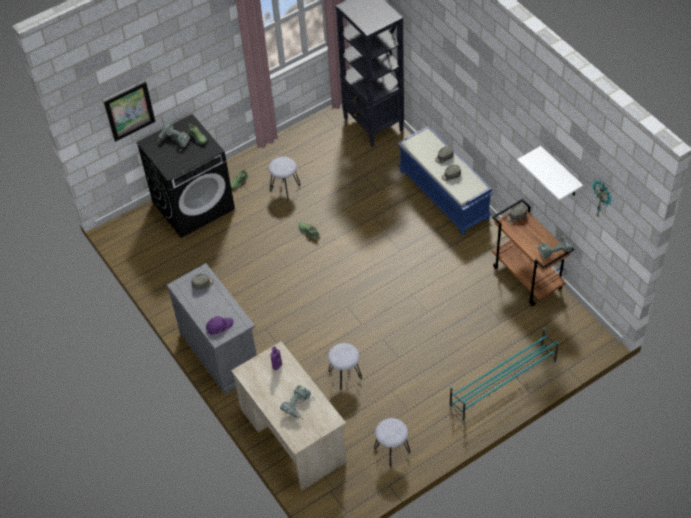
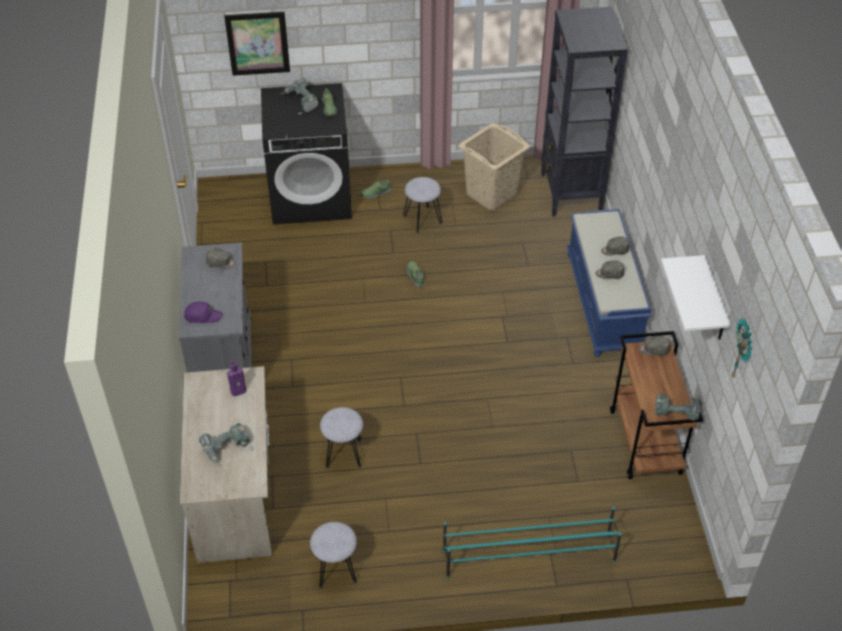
camera: 25 degrees right, 5 degrees down
none -> beige laundry basket [459,123,530,211]

